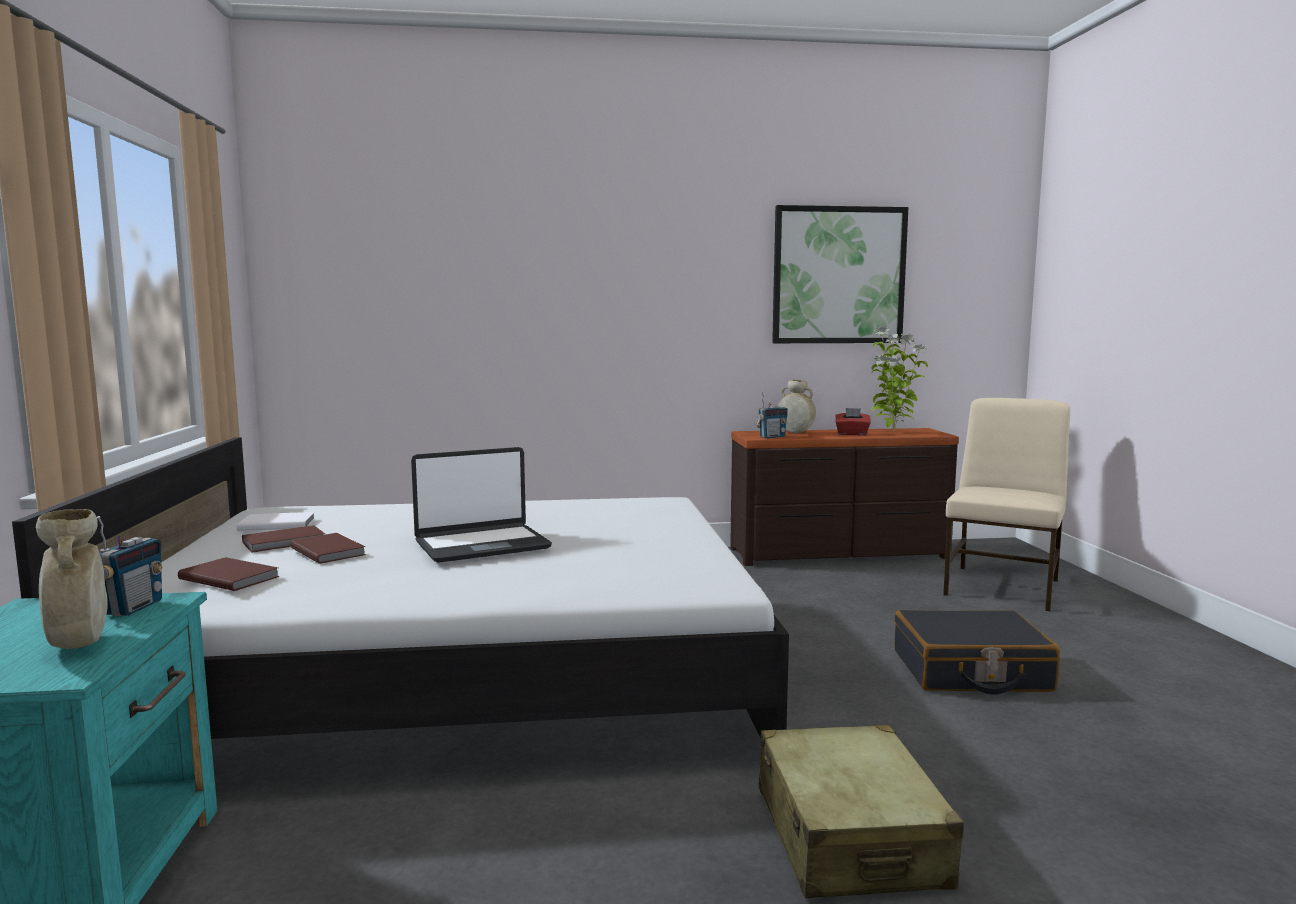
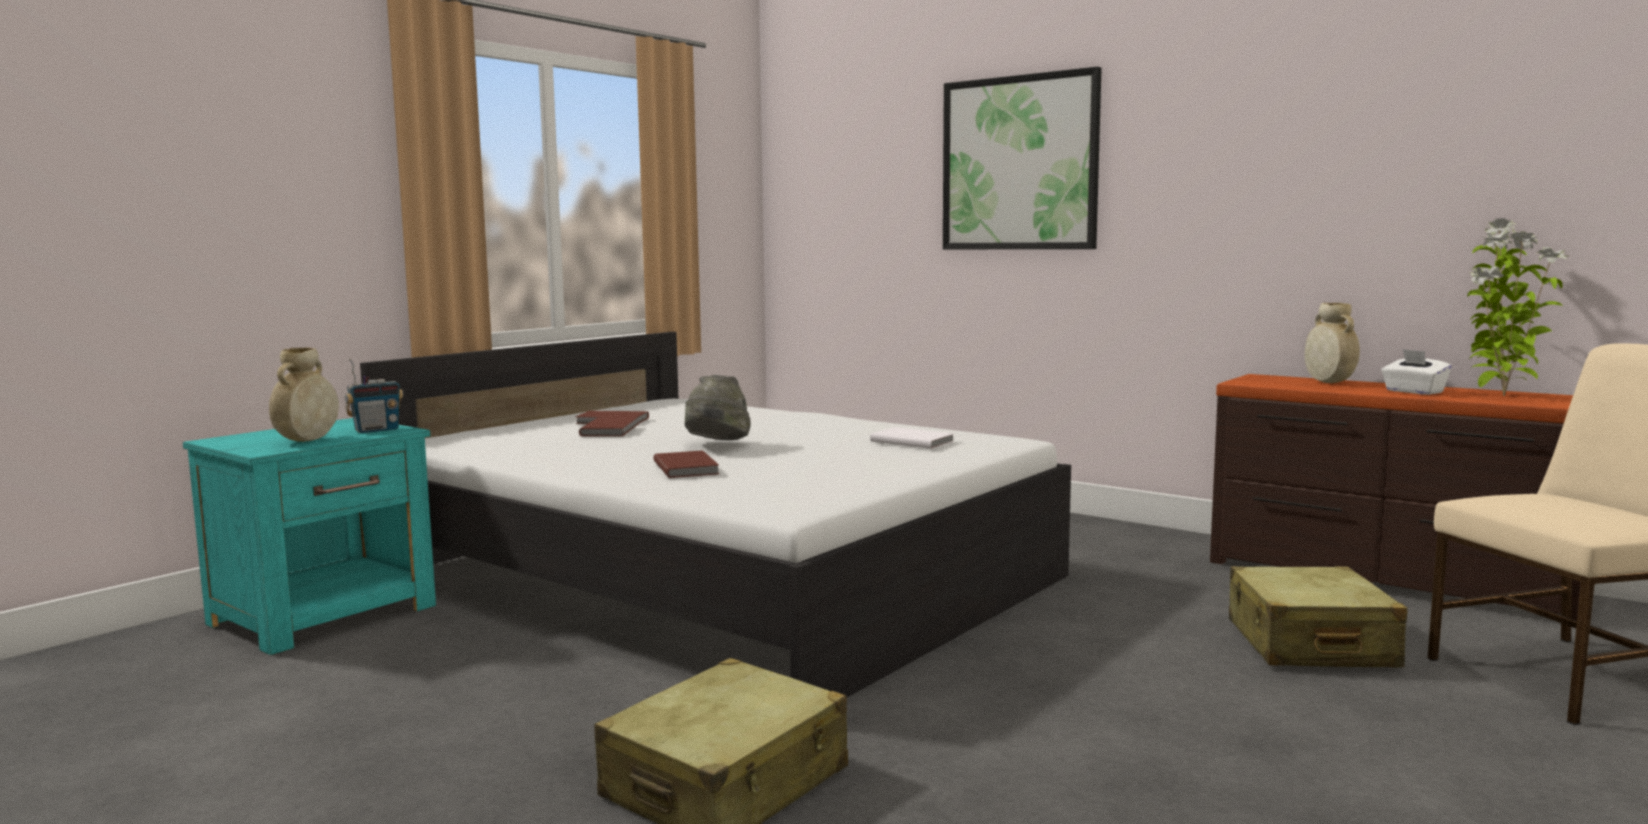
camera: 45 degrees right, 0 degrees up
brown book [178,557,280,591] -> brown book moved to [654,450,719,478]
white book [237,512,315,531] -> white book moved to [870,427,955,449]
laptop [411,447,552,563] -> grey hat [685,375,751,440]
radio [756,392,788,438] -> none
picture [772,205,908,343] -> picture moved to [943,67,1102,249]
red tissue box [835,408,871,435] -> white tissue box [1381,349,1452,395]
black suitcase [894,610,1060,695] -> none
none -> beige suitcase [1229,566,1407,668]

